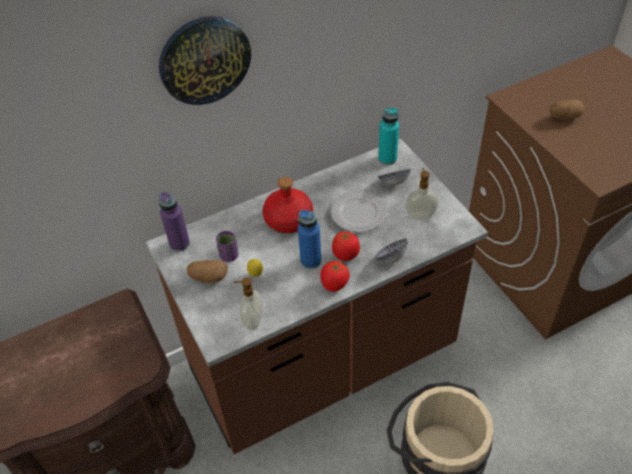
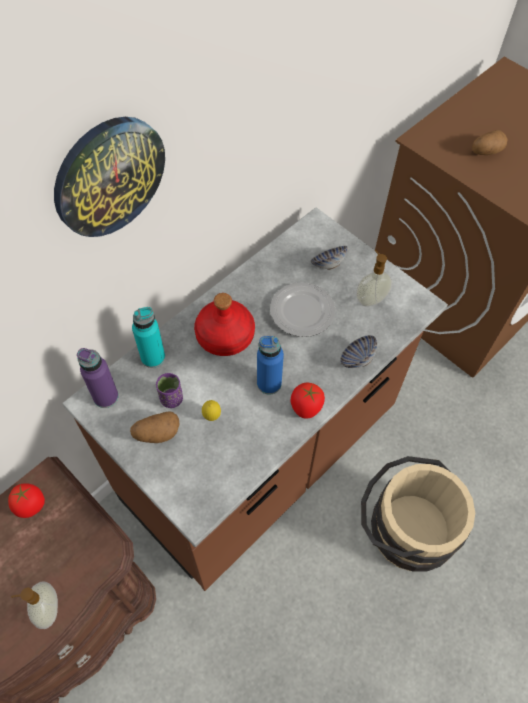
camera: 20 degrees left, 10 degrees up
soap dispenser [234,277,263,330] -> soap dispenser moved to [11,582,58,629]
tomato [332,231,360,261] -> tomato moved to [8,484,45,518]
turquoise bottle [378,108,399,165] -> turquoise bottle moved to [132,307,165,368]

